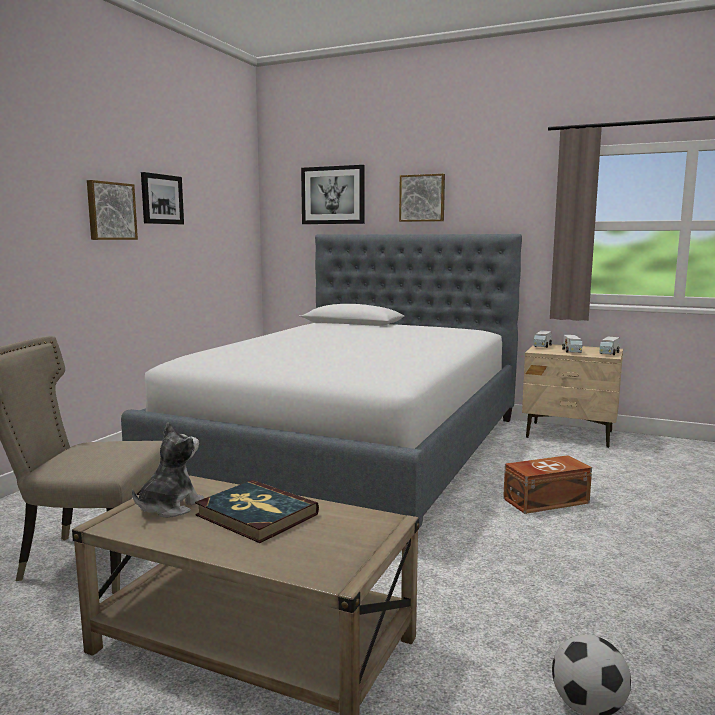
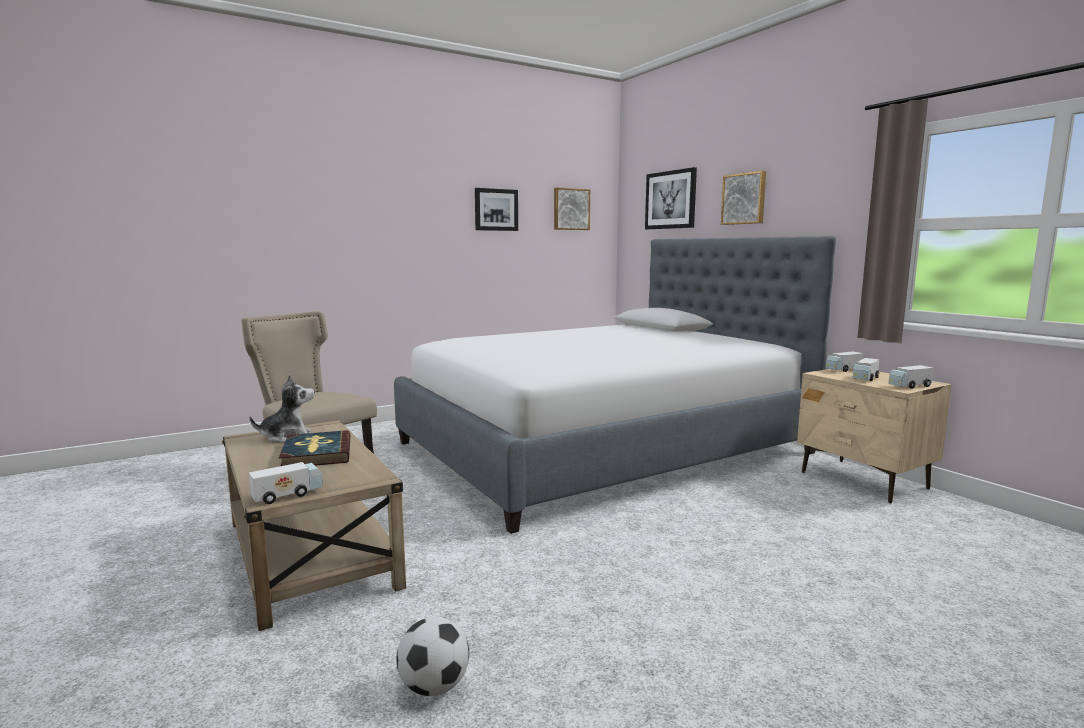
camera: 35 degrees right, 0 degrees up
picture [87,180,138,240] -> picture moved to [554,188,590,230]
brown storage box [503,455,592,514] -> none
none -> toy truck [249,462,323,504]

